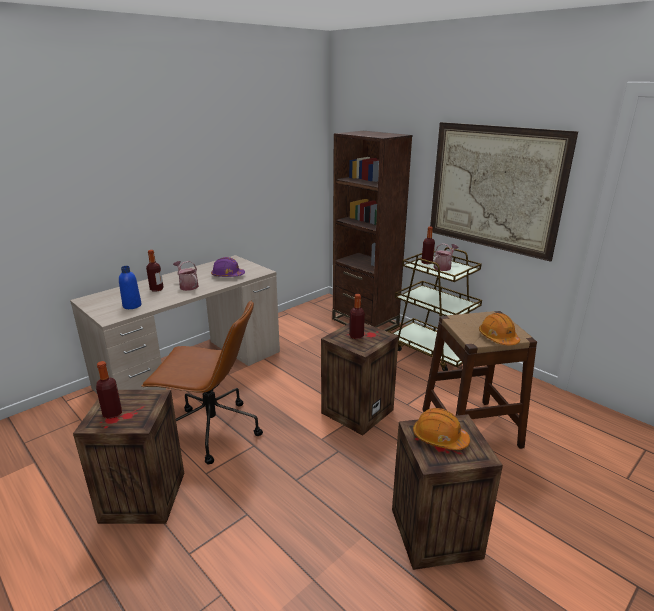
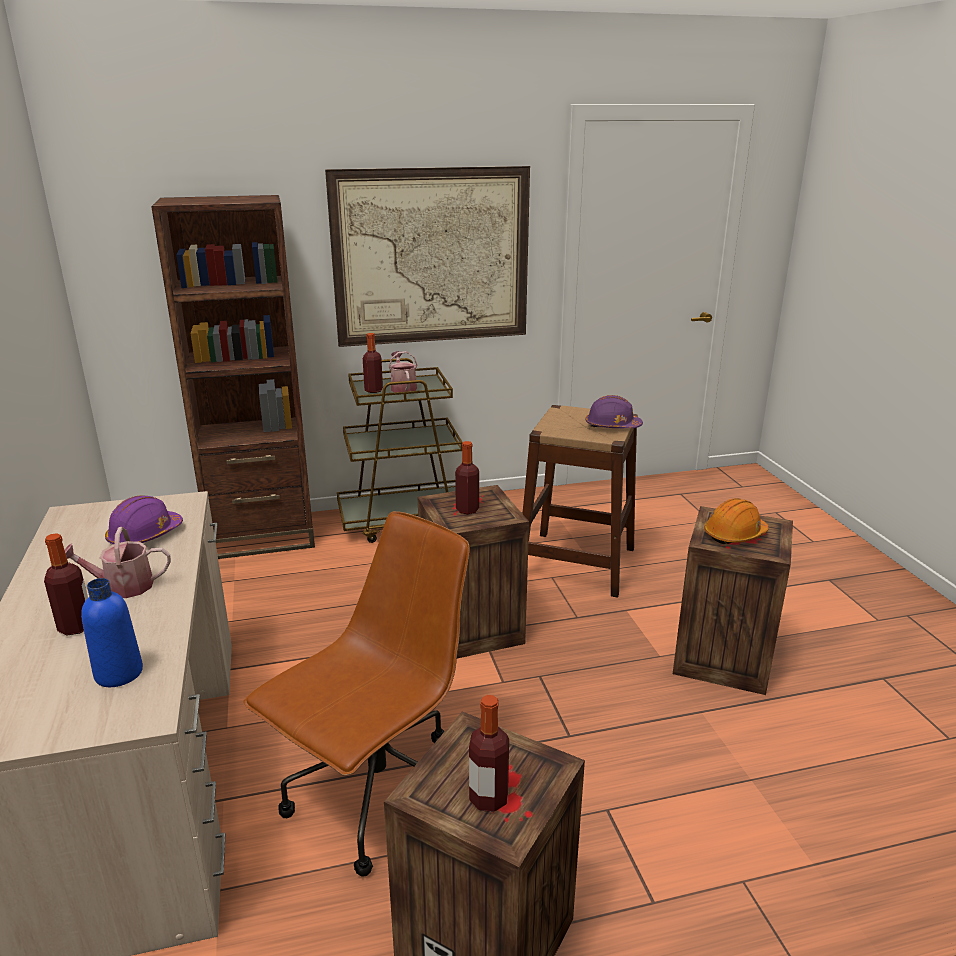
camera: 60 degrees left, 0 degrees up
orange hard hat [479,313,520,345] -> purple hard hat [585,395,643,428]

